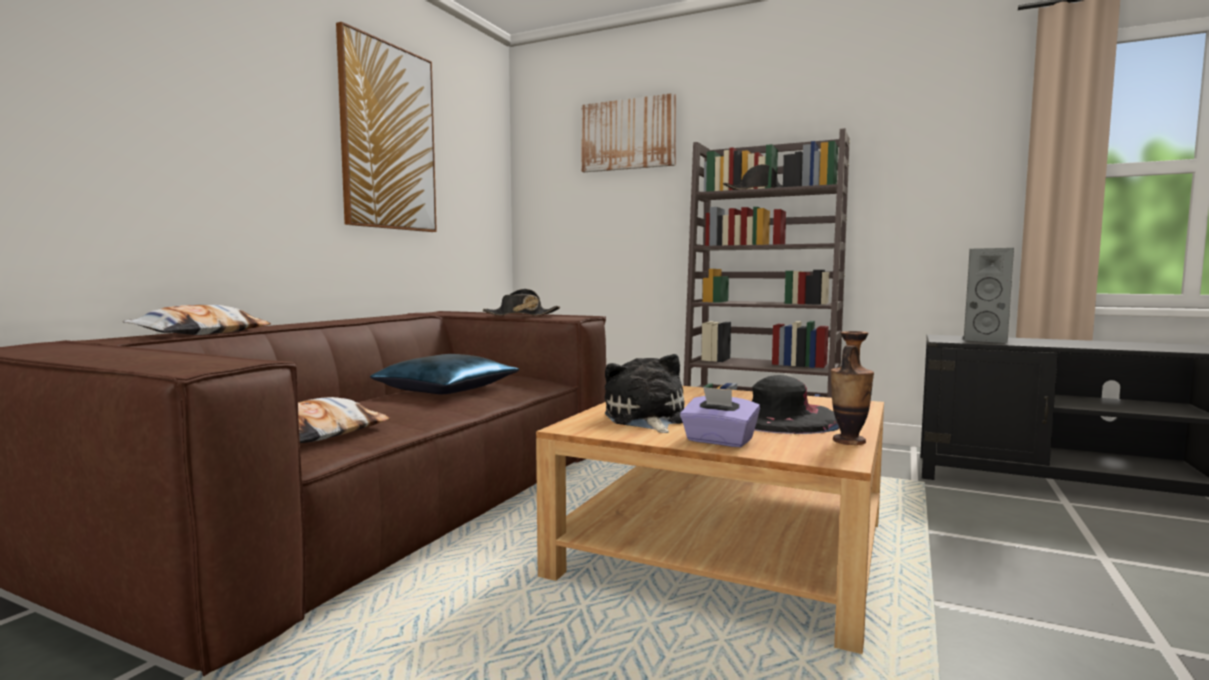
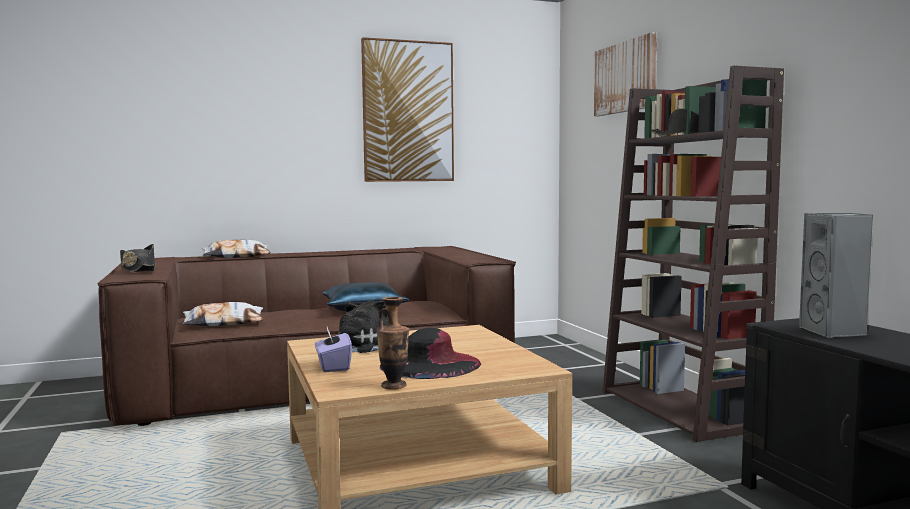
camera: 45 degrees right, 0 degrees up
black hat [483,289,560,315] -> black hat moved to [120,244,155,272]

